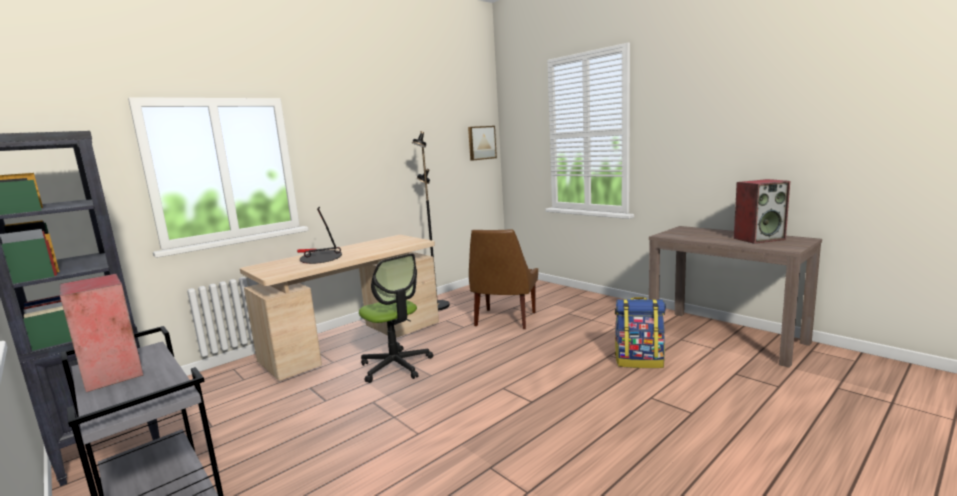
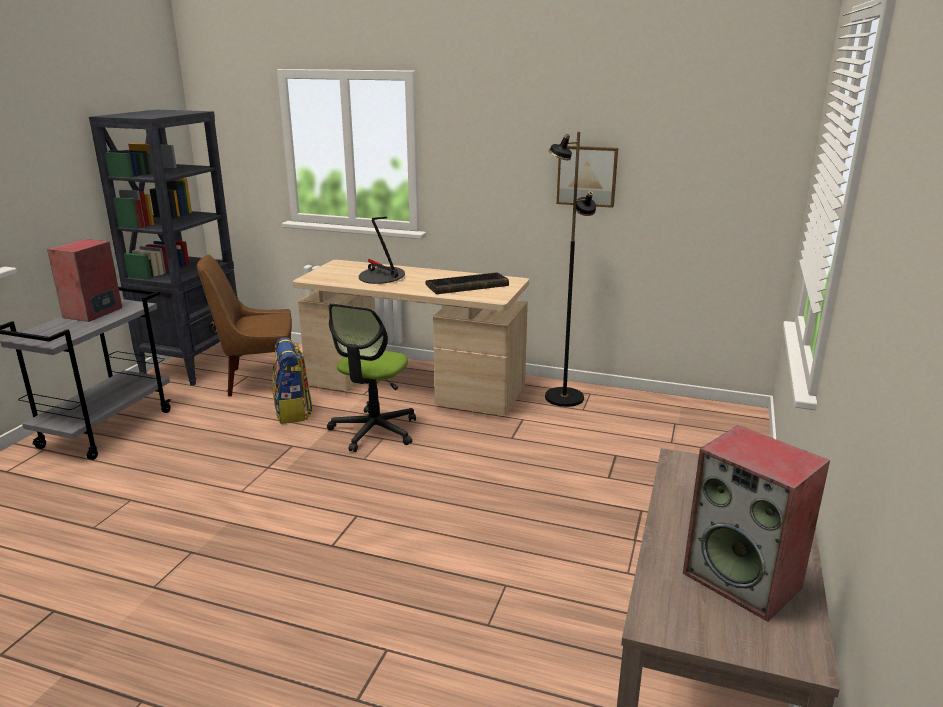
camera: 60 degrees right, 10 degrees up
picture [468,126,497,161] -> picture moved to [557,146,618,208]
brown chair [469,230,538,329] -> brown chair moved to [197,255,292,397]
backpack [615,297,666,368] -> backpack moved to [272,337,313,424]
none -> keyboard [425,272,509,294]

